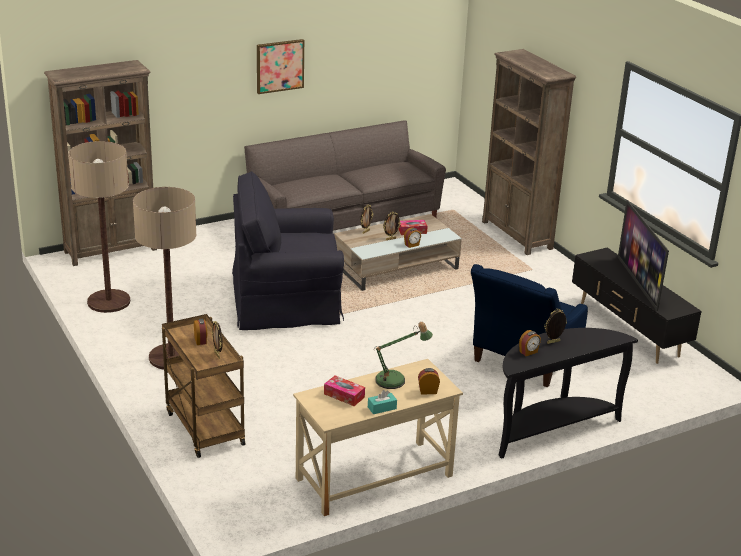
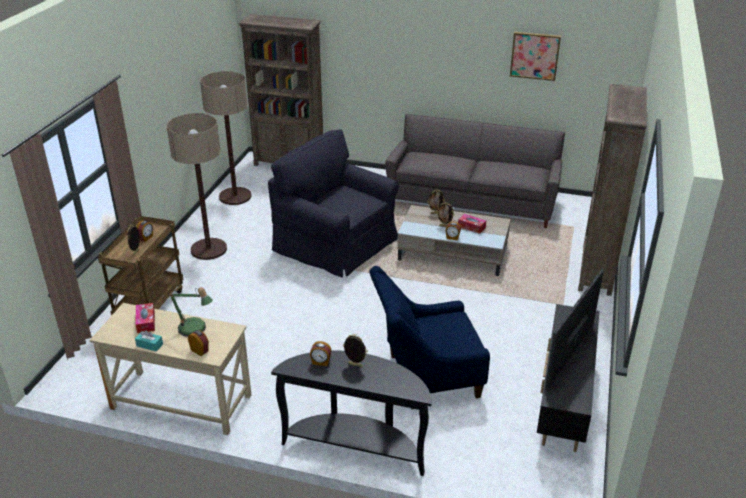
camera: 45 degrees right, 5 degrees up
picture [257,39,304,94] -> picture moved to [510,32,561,81]

